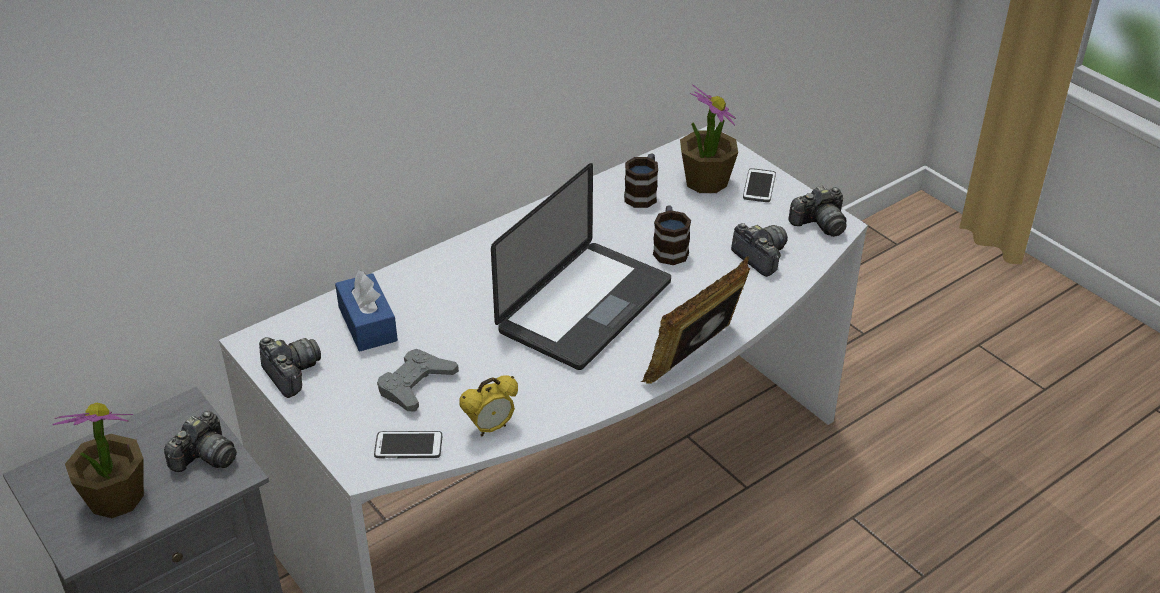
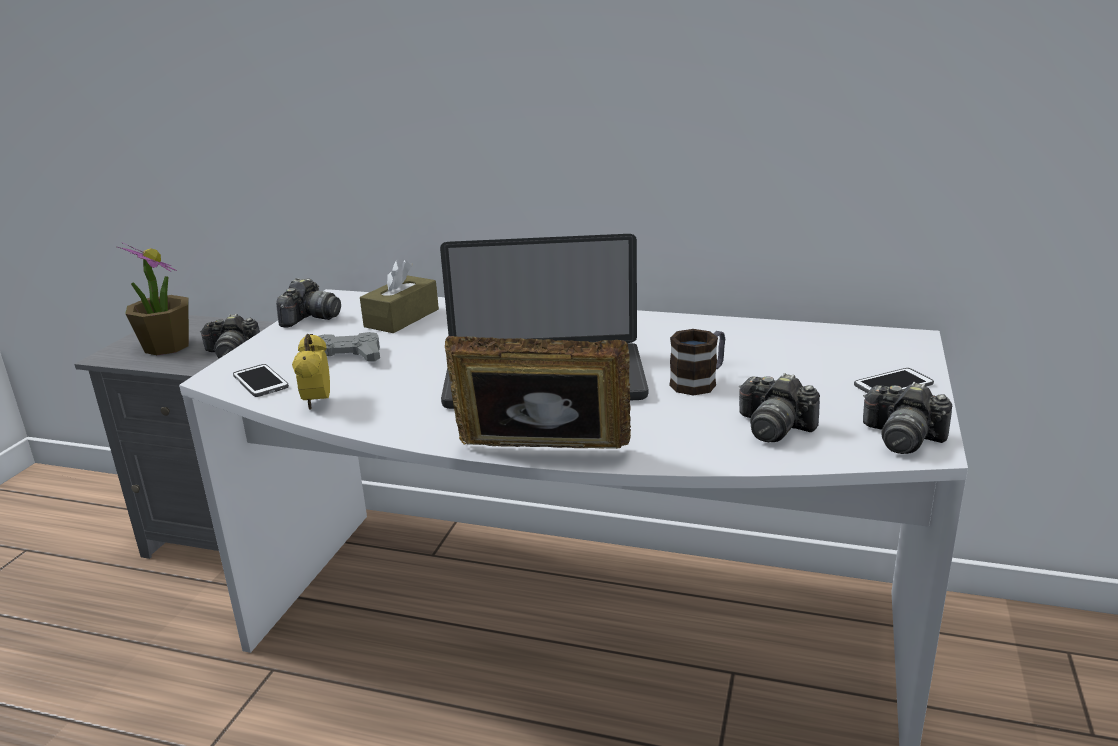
camera: 55 degrees right, 15 degrees down
blue tissue box [335,270,398,351] -> brown tissue box [360,259,439,333]
alarm clock [460,375,518,436] -> alarm clock turned 60 degrees clockwise [292,334,330,410]
mug [624,154,658,208] -> none
potted plant [680,84,738,193] -> none
camera [731,223,788,277] -> camera turned 105 degrees clockwise [739,373,820,442]

